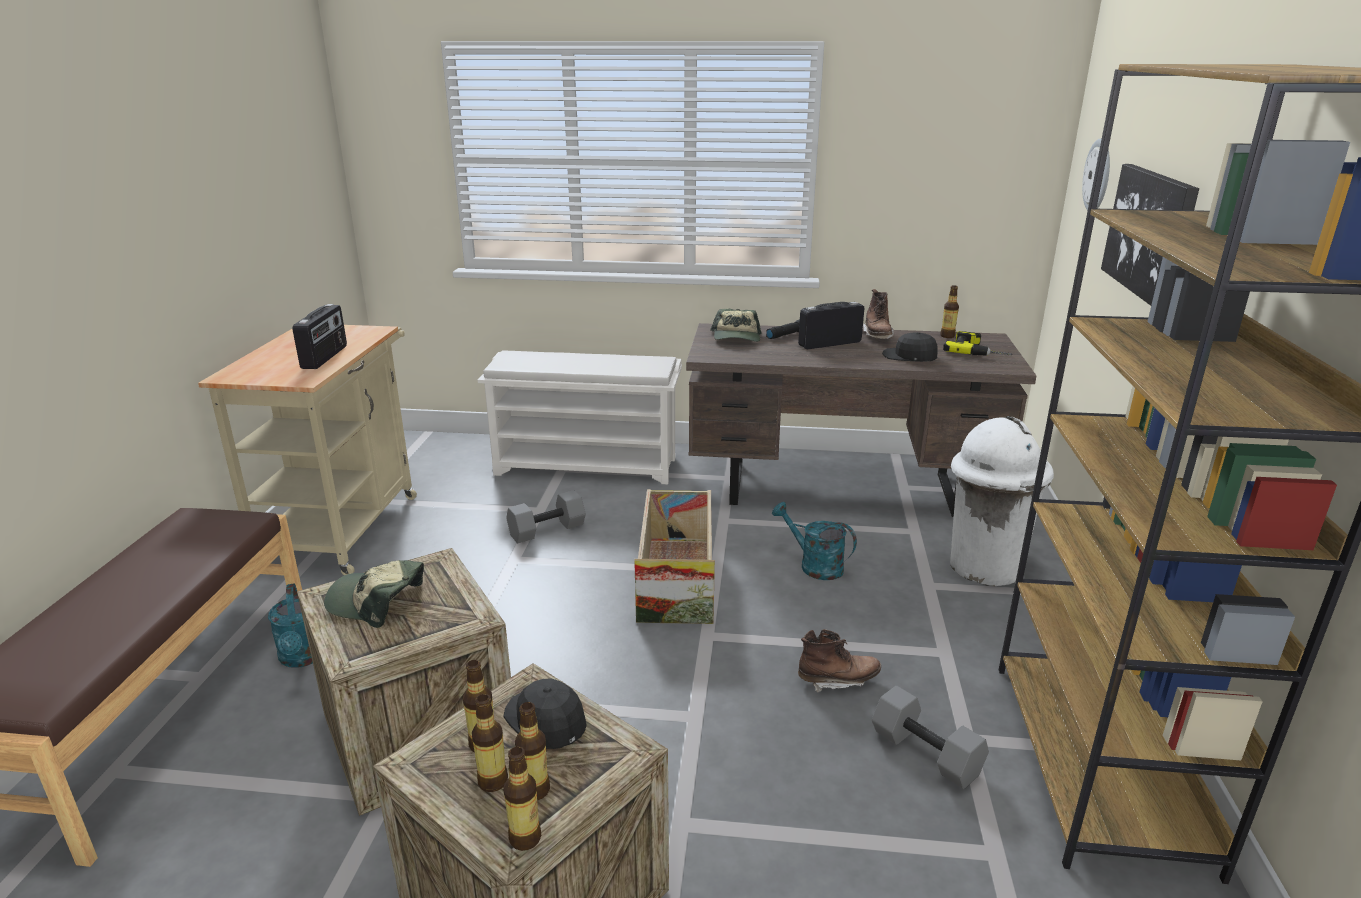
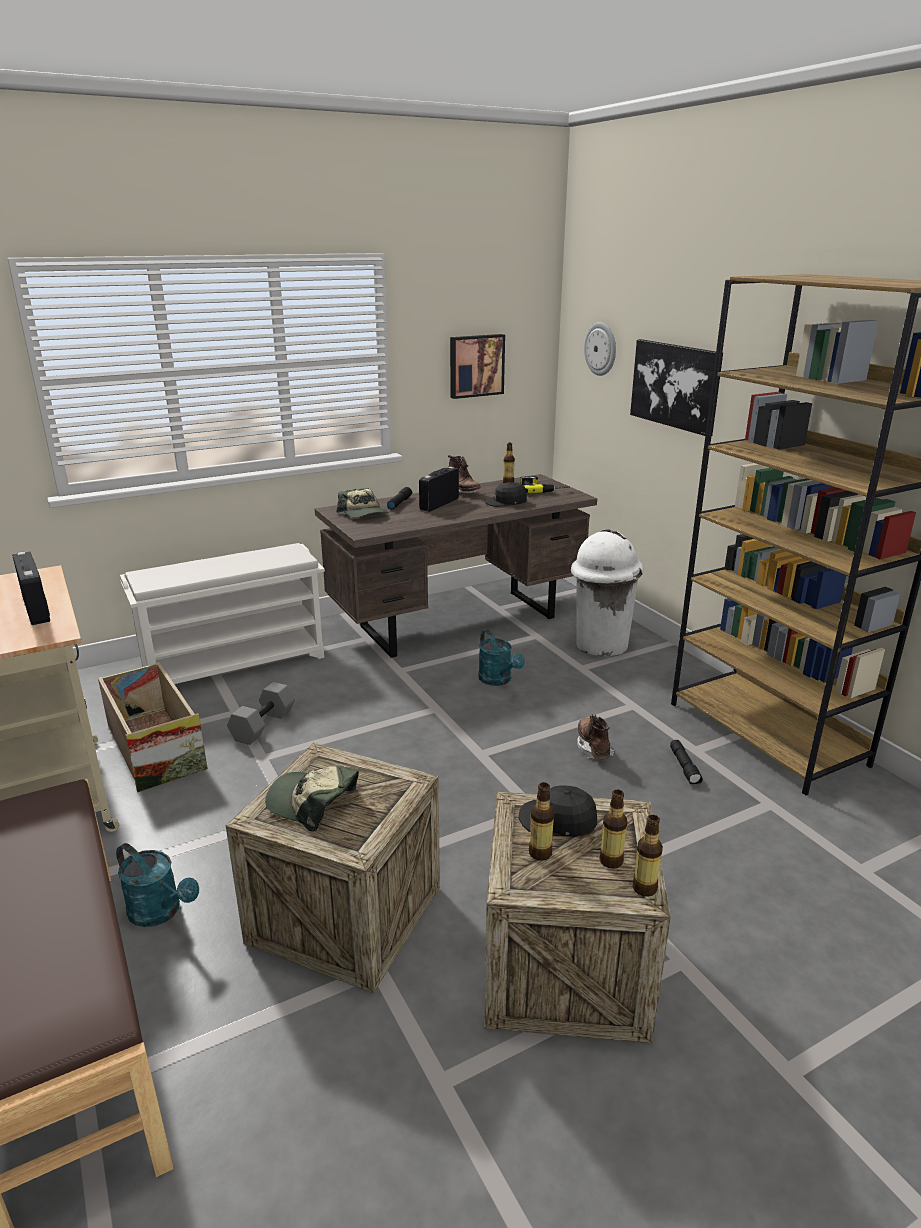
camera: 35 degrees left, 0 degrees up
cap [324,560,424,628] -> cap turned 45 degrees clockwise [265,766,359,832]
bottle [472,694,508,792] -> none
crate [634,489,715,624] -> crate moved to [98,662,208,792]
turquoise watering can [772,502,857,580] -> turquoise watering can turned 120 degrees counterclockwise [478,630,525,686]
brown boot [798,629,881,693] -> brown boot turned 60 degrees counterclockwise [577,715,614,759]
grey dumbbell [872,686,989,789] -> black flashlight [670,740,703,784]
none -> picture [450,334,505,399]

